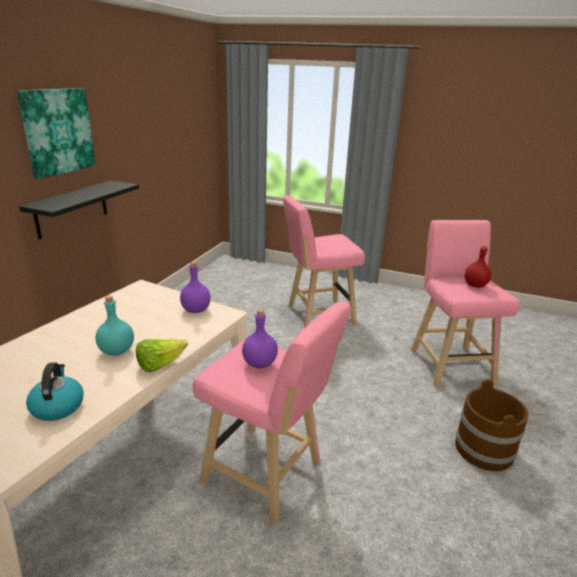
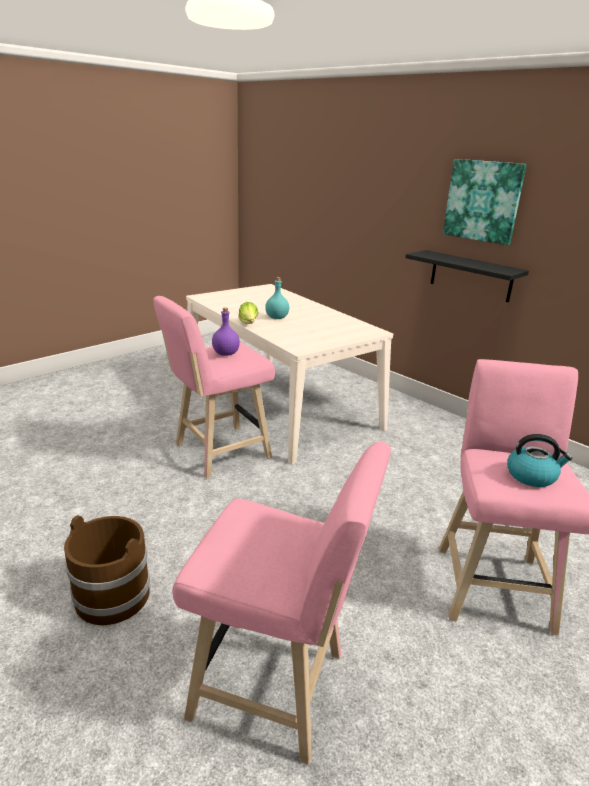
camera: 115 degrees right, 0 degrees up
kettle [26,362,84,421] -> kettle moved to [507,434,572,487]
purple bottle [180,262,211,313] -> none
red bottle [465,245,491,288] -> none

